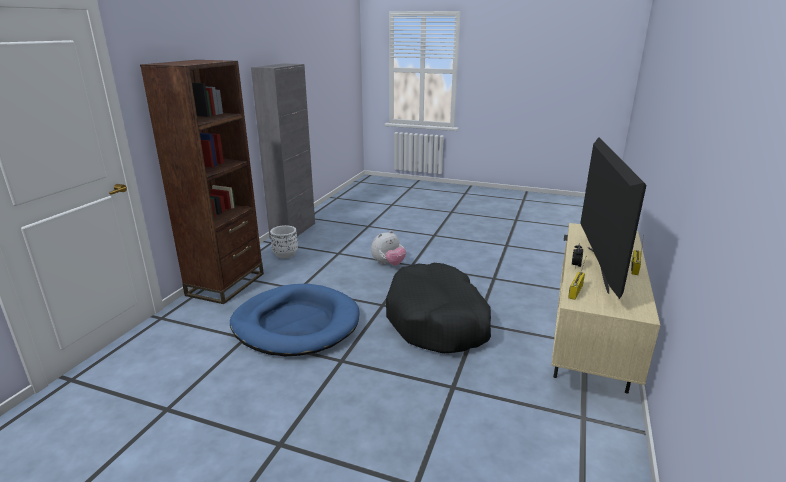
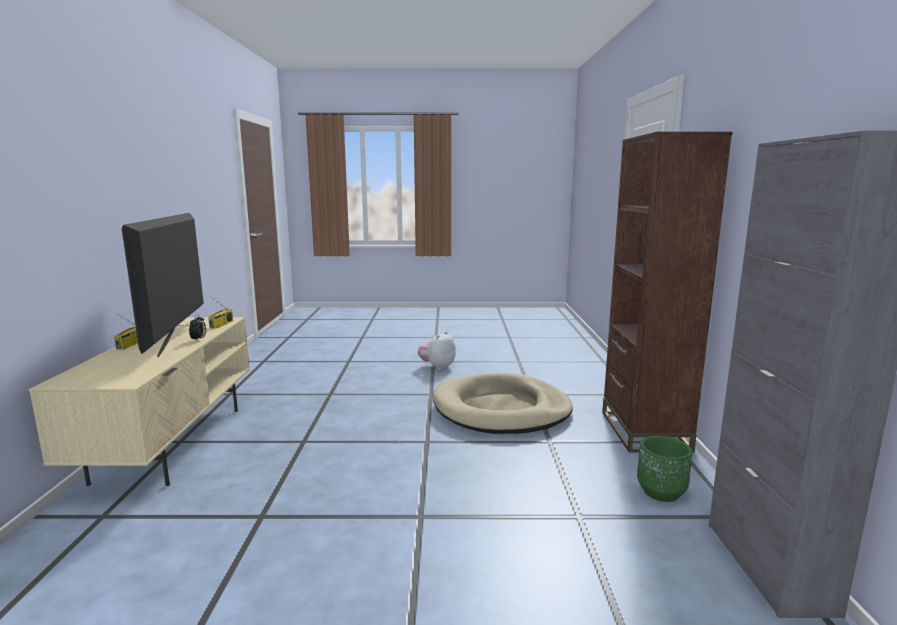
camera: 160 degrees right, 10 degrees down
blue dog bed [230,284,360,356] -> beige dog bed [433,372,573,434]
white planter [270,225,298,258] -> green planter [637,436,693,502]
plush toy [371,230,406,265] -> plush toy moved to [418,331,456,370]
black dog bed [386,263,491,353] -> none

